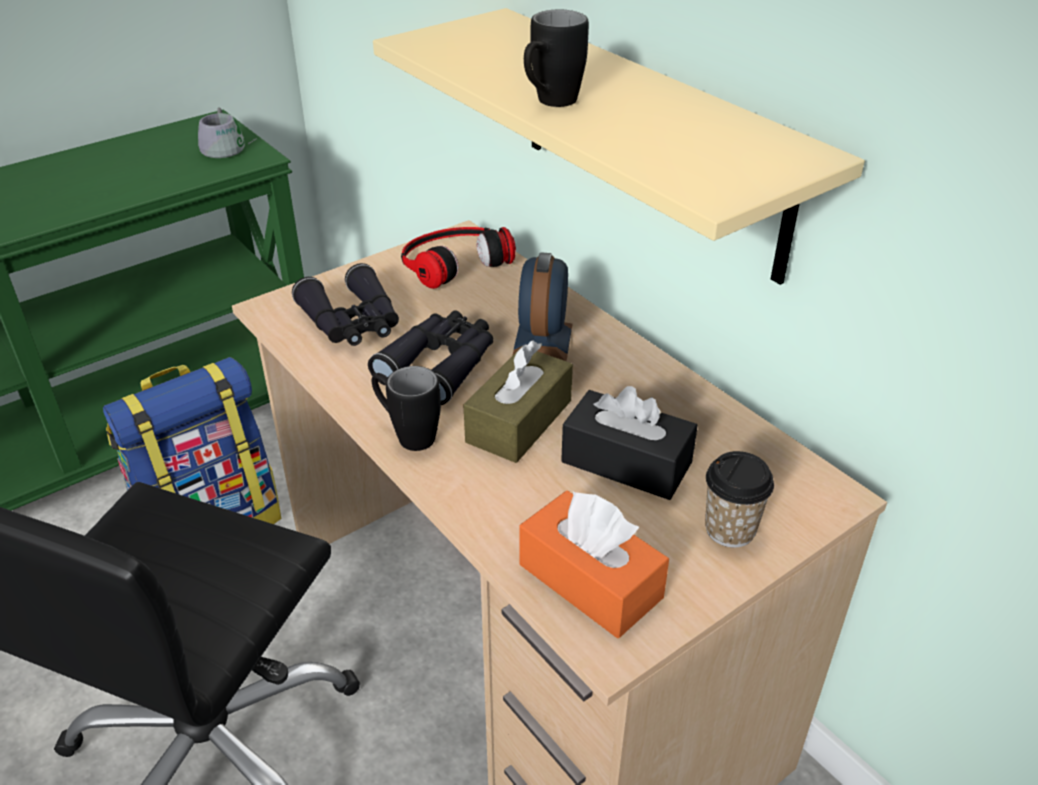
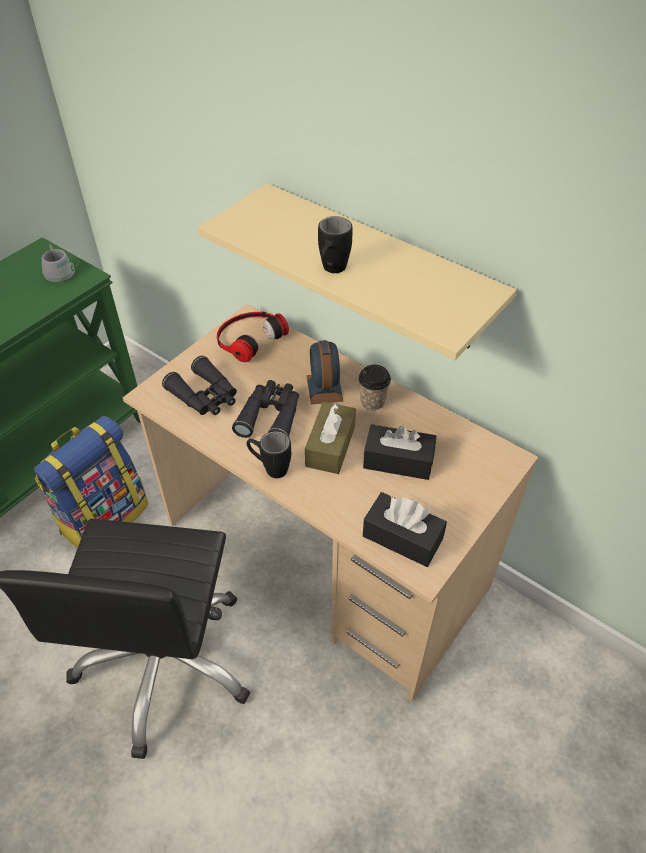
camera: 15 degrees left, 10 degrees up
orange tissue box [519,490,669,638] -> black tissue box [363,492,447,567]
cup [705,451,774,547] -> cup moved to [358,364,391,411]

